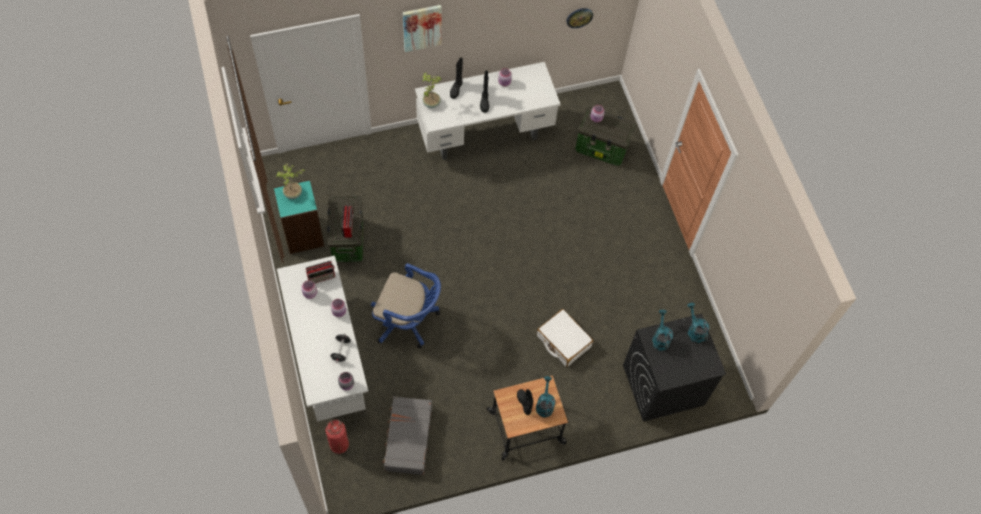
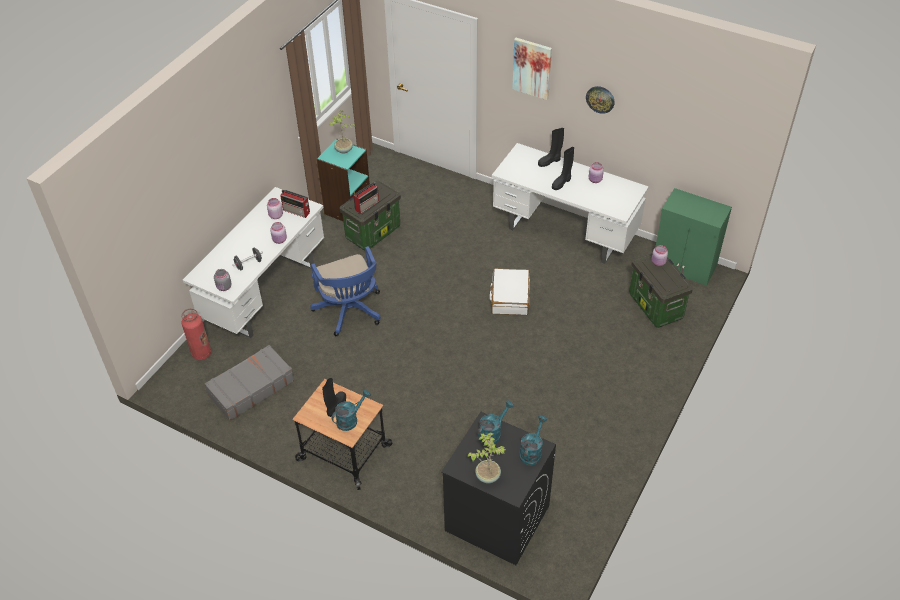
camera: 50 degrees right, 15 degrees down
potted plant [422,73,442,108] -> potted plant moved to [467,433,506,483]
white suitcase [537,309,594,367] -> white suitcase moved to [490,268,530,315]
wall clock [567,8,593,28] -> wall clock moved to [586,86,615,114]
none -> green cabinet [655,188,732,286]

